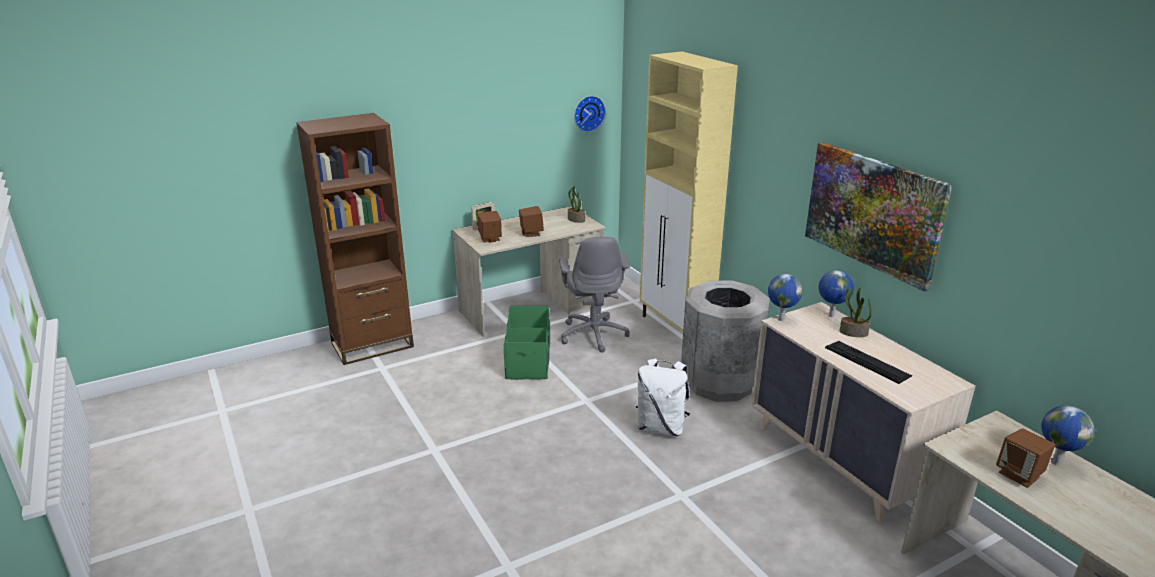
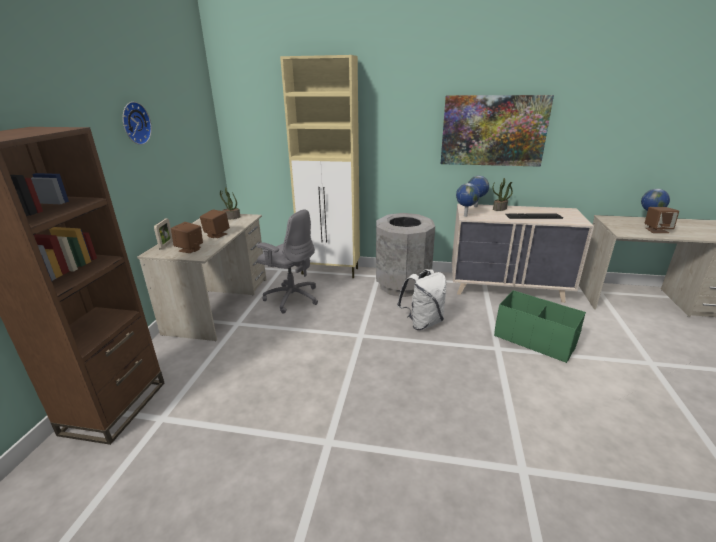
camera: 50 degrees left, 0 degrees up
green storage box [504,306,550,380] -> green storage box moved to [494,290,586,363]
wall clock [574,96,606,132] -> wall clock moved to [123,102,152,145]

